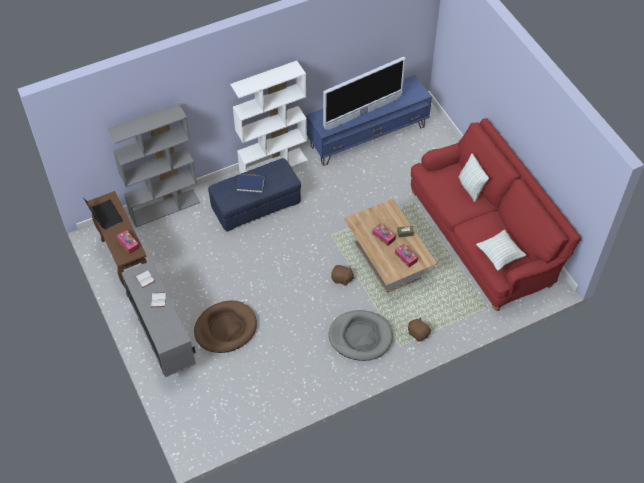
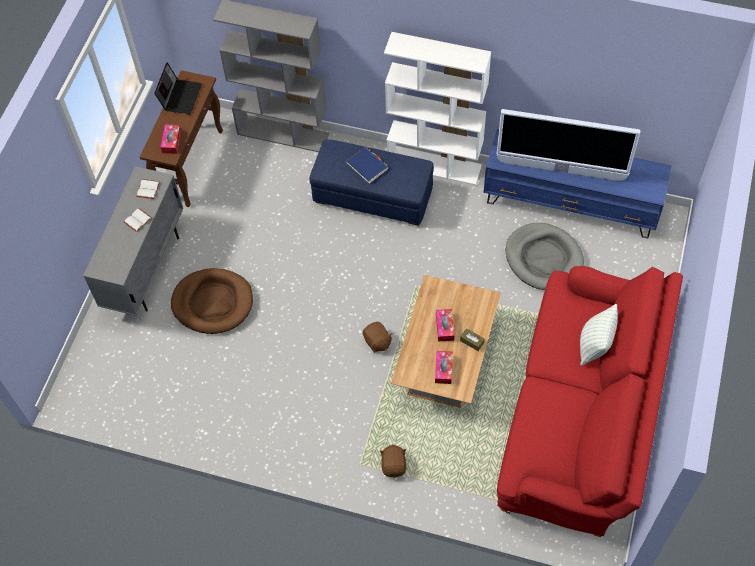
camera: 45 degrees right, 5 degrees up
grey dog bed [329,310,393,361] -> grey dog bed moved to [505,223,584,290]
pillow [476,230,526,271] -> none

